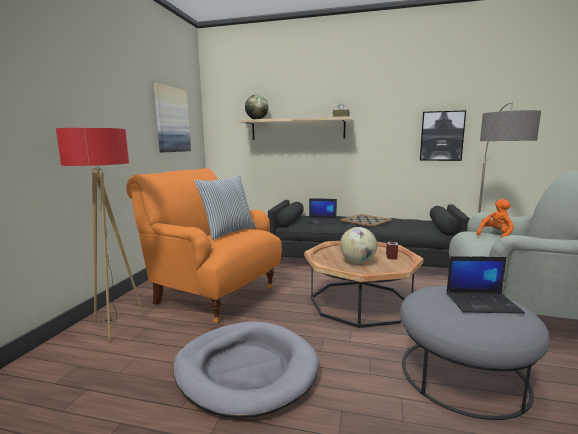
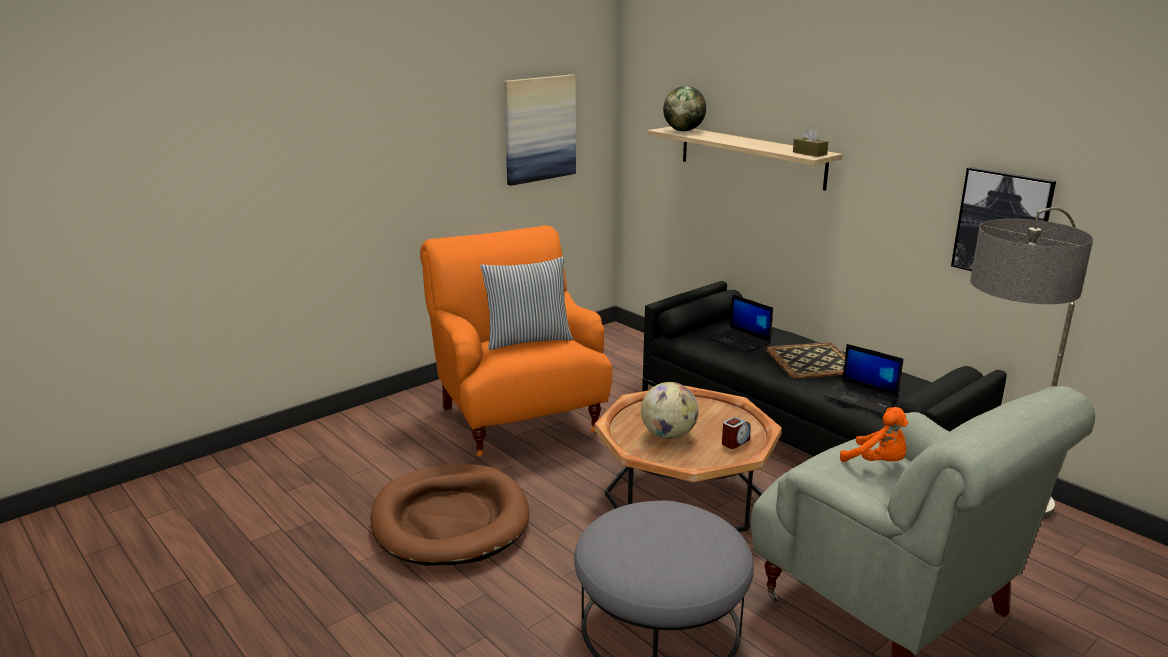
camera: 35 degrees right, 10 degrees up
floor lamp [56,128,145,341] -> none
grey dog bed [173,321,319,418] -> brown dog bed [370,464,530,565]
laptop [447,256,525,314] -> laptop moved to [824,344,904,414]
orange plush toy [476,199,514,238] -> orange plush toy turned 45 degrees clockwise [840,407,908,462]

